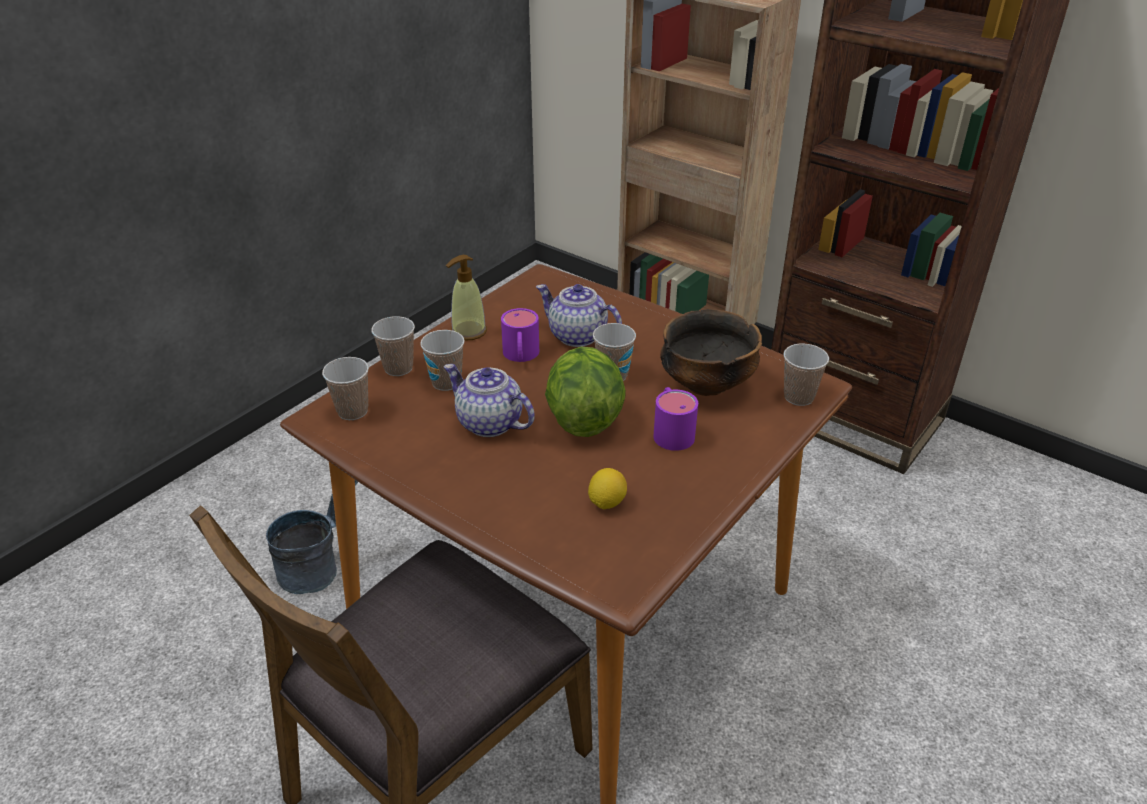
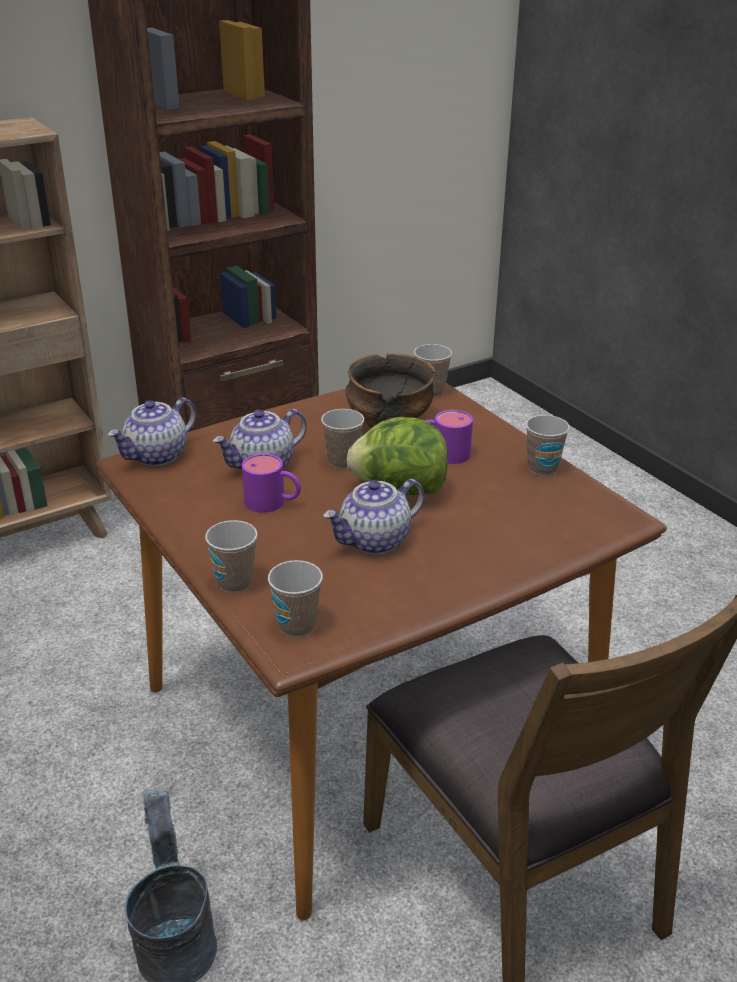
camera: 70 degrees left, 5 degrees down
cup [420,330,465,391] -> cup moved to [526,415,570,476]
soap dispenser [446,255,487,341] -> none
lemon [588,468,627,509] -> none
none -> teapot [107,397,196,466]

